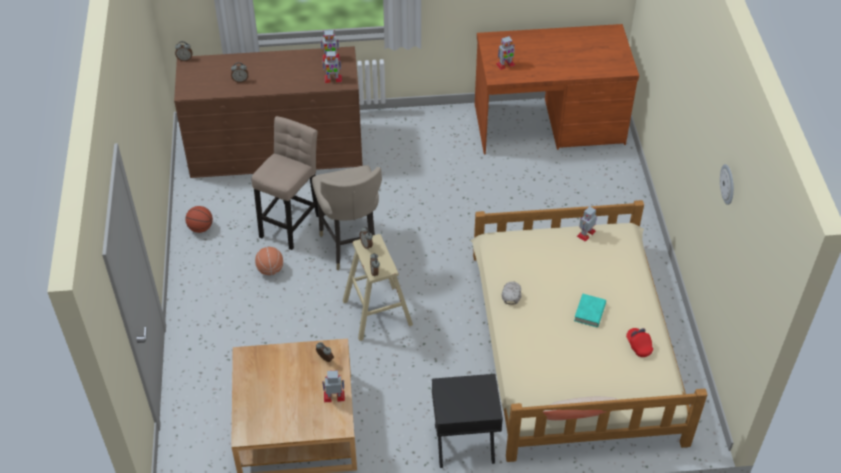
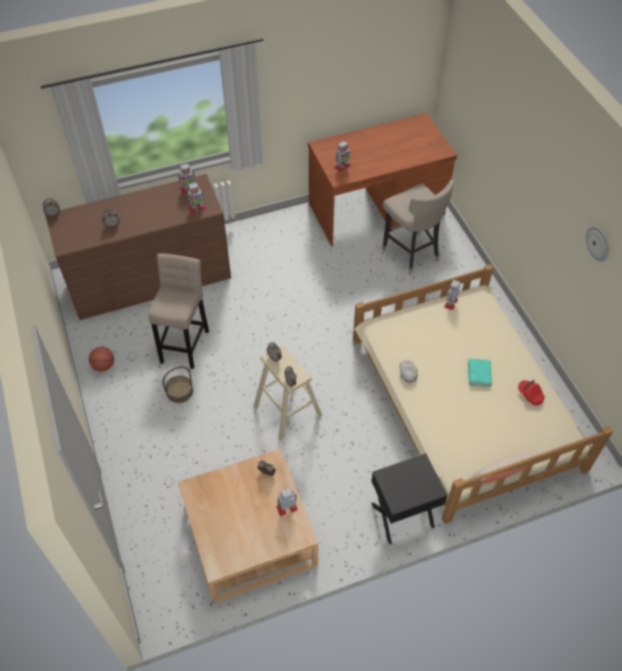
camera: 15 degrees left, 5 degrees up
basketball [255,247,283,275] -> basket [163,366,193,403]
beige stool [312,165,382,270] -> beige stool moved to [382,180,454,275]

